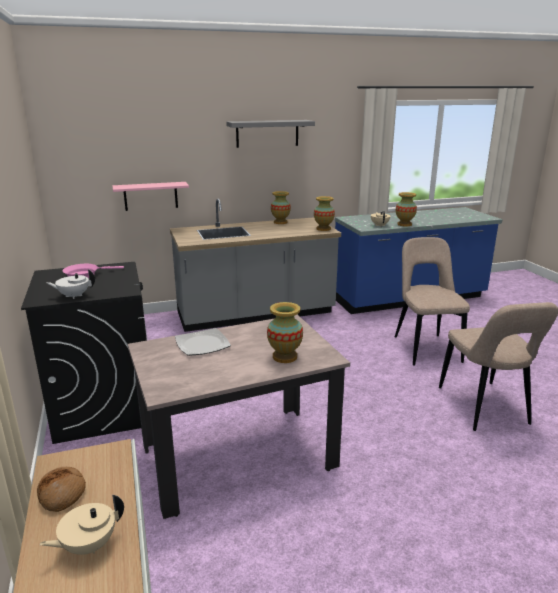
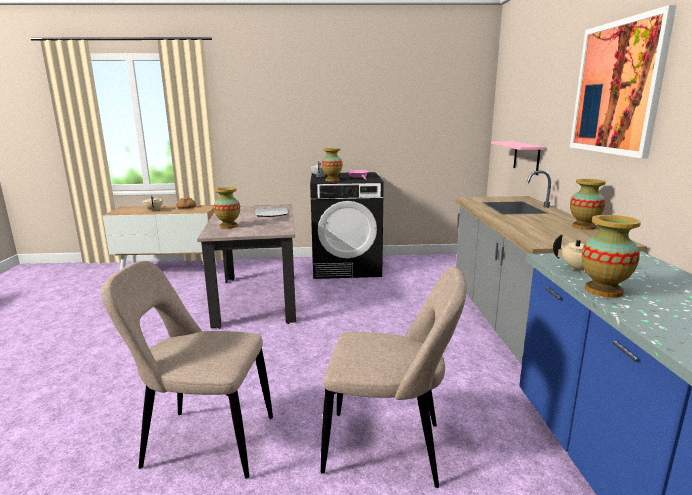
camera: 105 degrees right, 5 degrees down
grey shelf [226,120,315,148] -> picture [570,5,676,158]
vase [314,196,335,231] -> vase moved to [322,148,343,182]

